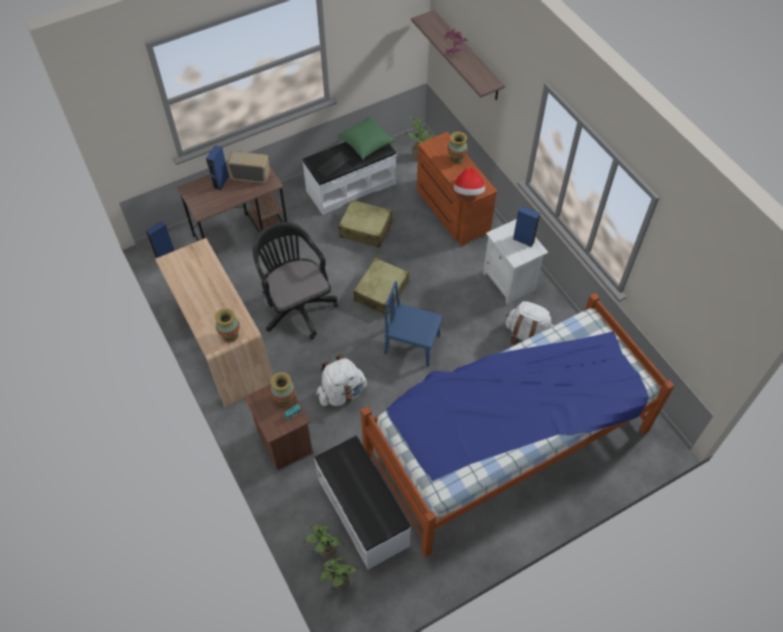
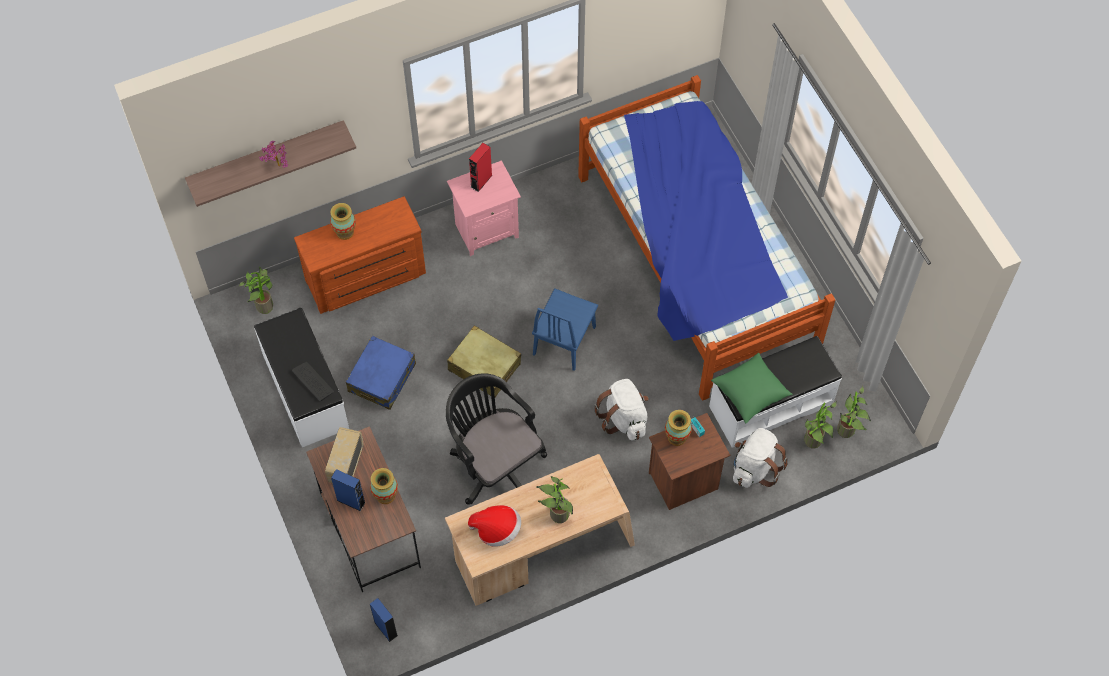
camera: 85 degrees left, 5 degrees up
vase [215,308,240,342] -> vase moved to [370,468,398,504]
black office chair [253,222,338,339] -> black office chair turned 75 degrees clockwise [446,373,547,505]
green pillow [337,116,395,160] -> green pillow moved to [711,353,793,423]
beige suitcase [338,200,392,248] -> blue suitcase [346,336,416,410]
hat [454,168,485,196] -> hat moved to [468,505,521,547]
white nightstand [483,219,548,305] -> pink nightstand [447,160,521,256]
white backpack [506,301,554,345] -> white backpack moved to [733,428,788,488]
blue speaker [513,206,541,247] -> red speaker [469,143,492,192]
none -> potted plant [536,476,573,523]

